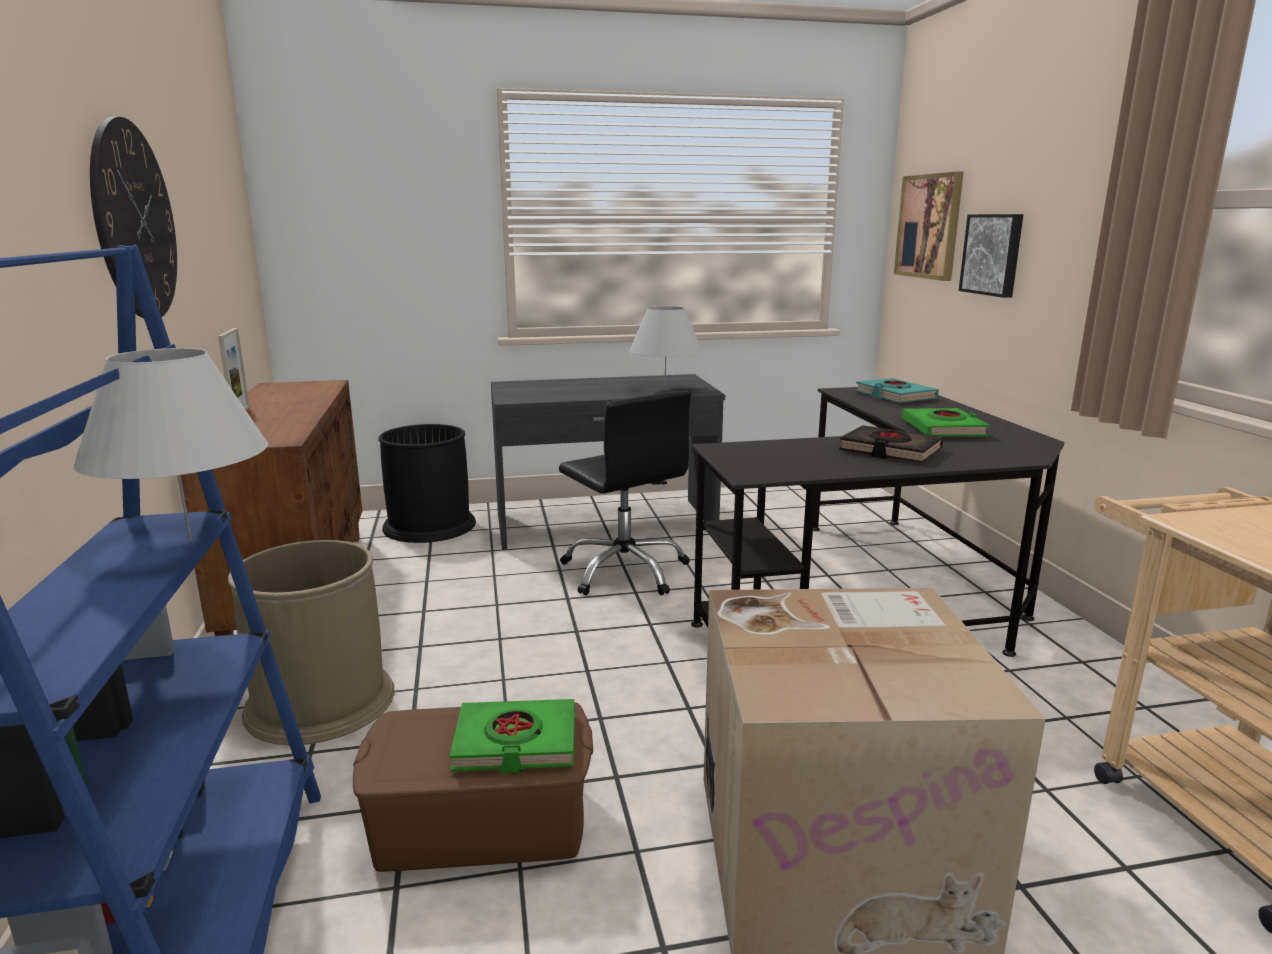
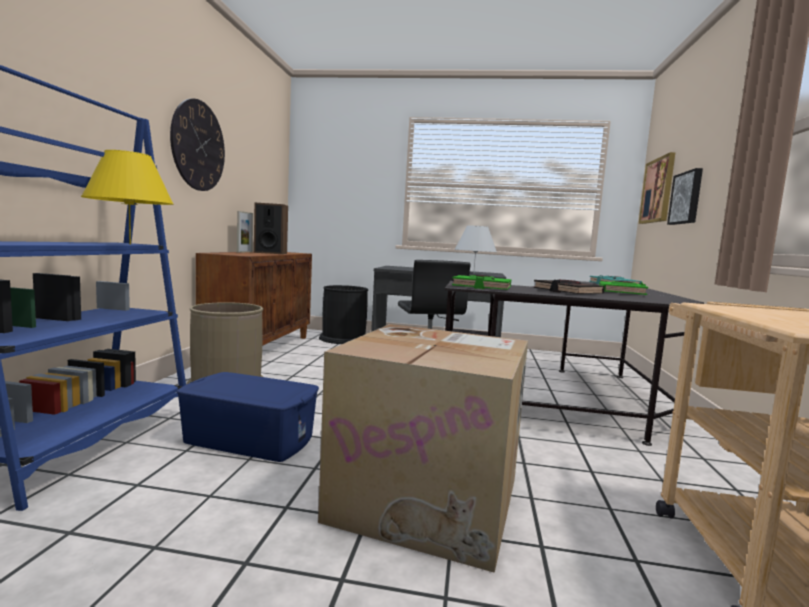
camera: 20 degrees right, 10 degrees down
white table lamp [73,348,268,540] -> yellow table lamp [81,150,174,245]
brown storage box [353,702,593,872] -> blue storage box [177,372,319,462]
green book [450,699,575,773] -> green book moved to [452,275,511,290]
none -> speaker [254,202,288,254]

